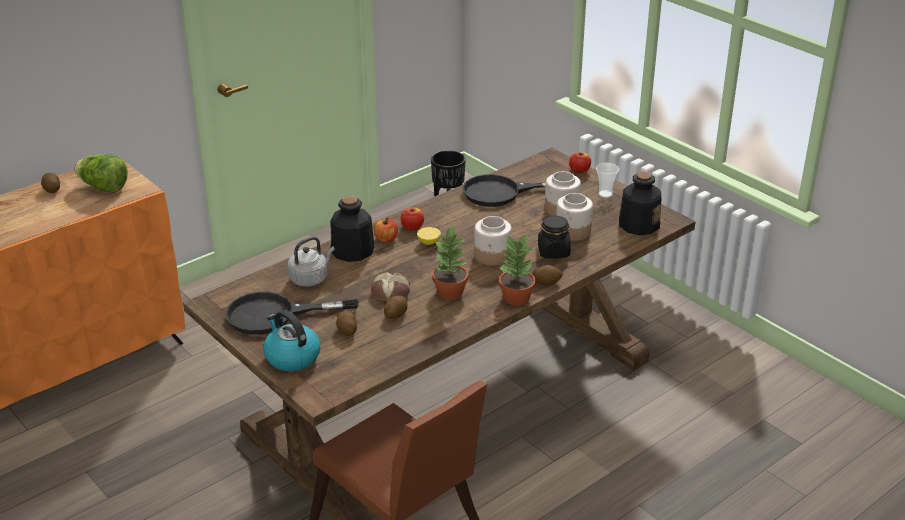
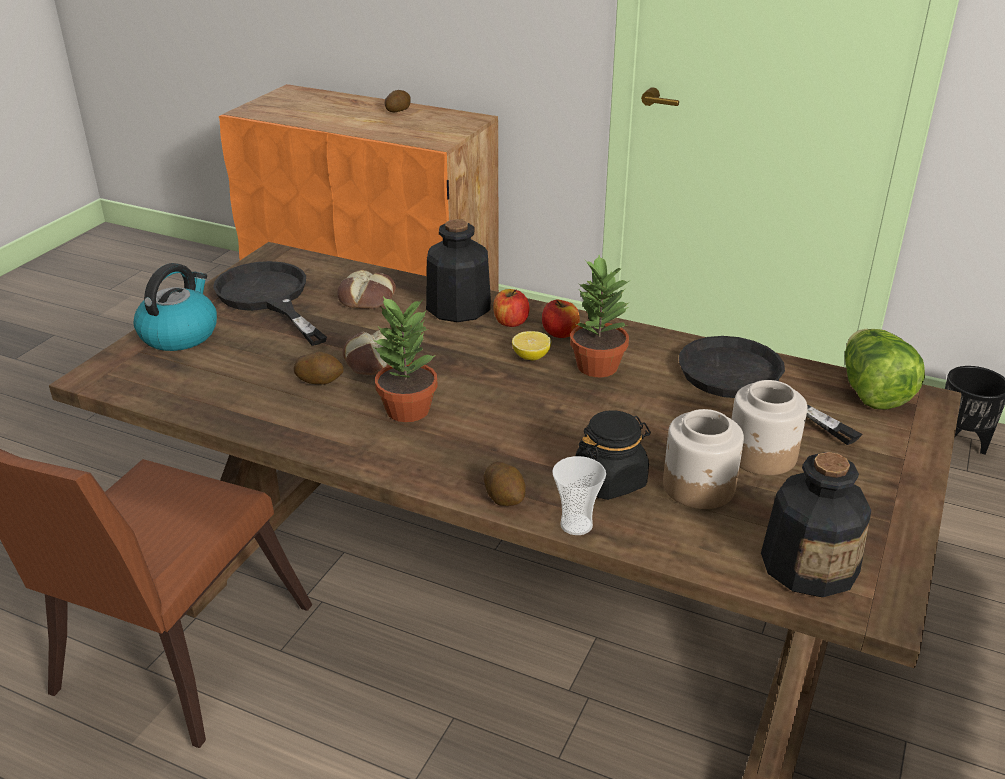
camera: 65 degrees right, 0 degrees up
lettuce [74,154,128,193] -> lettuce moved to [845,329,925,410]
grey kettle [287,237,335,287] -> bread [337,269,396,309]
potato [336,311,357,336] -> none
jar [474,216,512,266] -> none
potted plant [499,233,536,306] -> potted plant moved to [570,255,631,377]
apple [569,152,591,173] -> none
cup [596,163,619,198] -> cup moved to [552,456,606,535]

